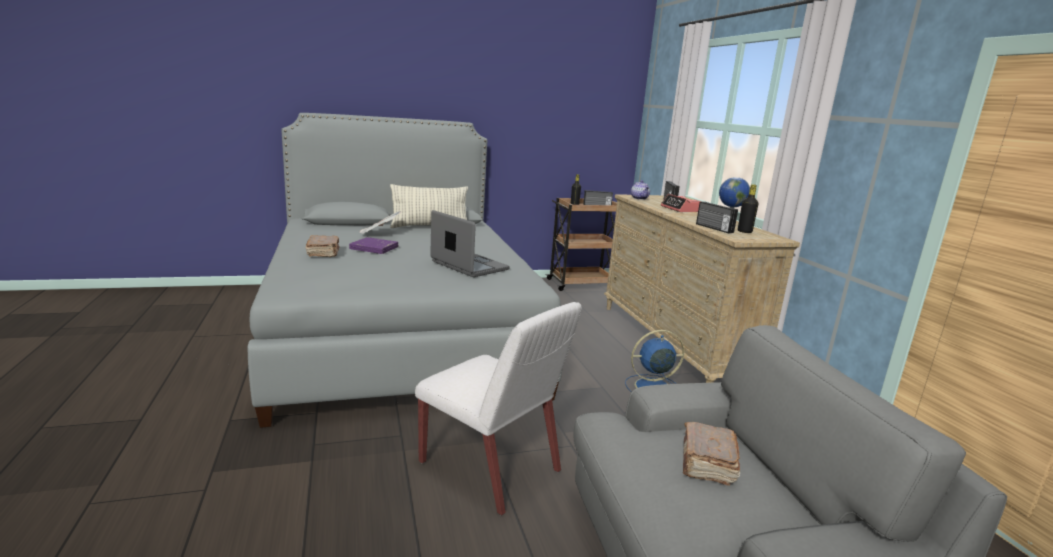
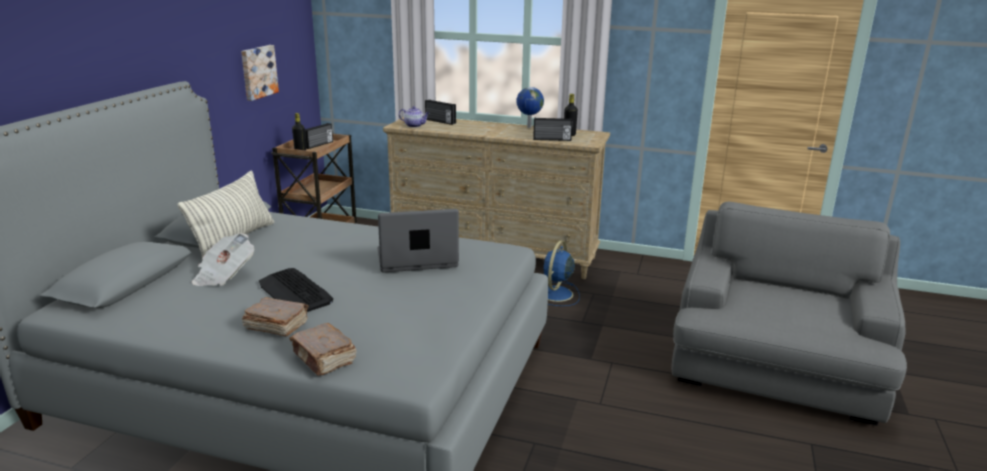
camera: 55 degrees left, 5 degrees up
purple book [349,237,398,254] -> keyboard [259,268,333,312]
white chair [415,302,581,515] -> none
alarm clock [661,194,701,212] -> none
brown book [683,422,740,486] -> brown book moved to [289,323,356,376]
none -> picture [241,45,279,101]

